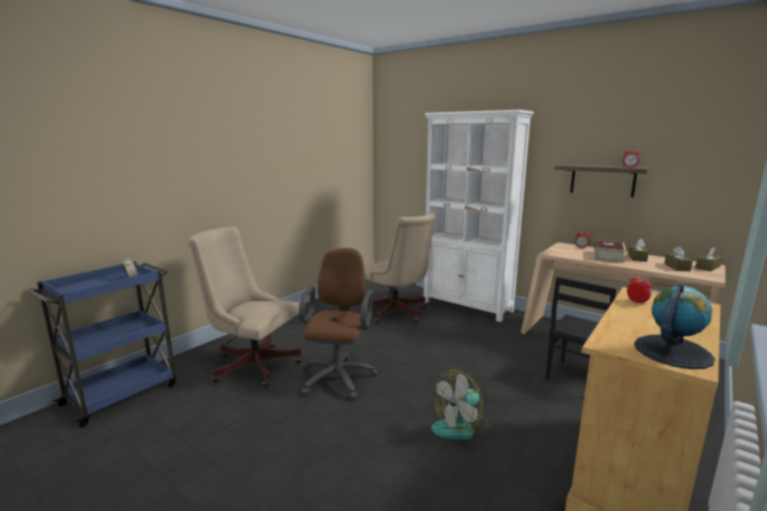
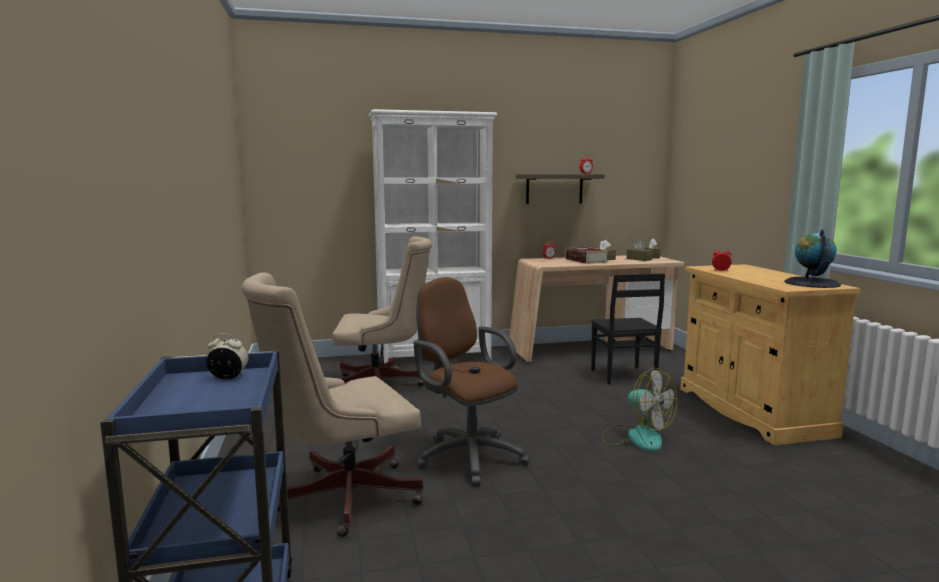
camera: 50 degrees left, 5 degrees down
fan [431,370,488,440] -> fan turned 45 degrees counterclockwise [602,368,677,451]

